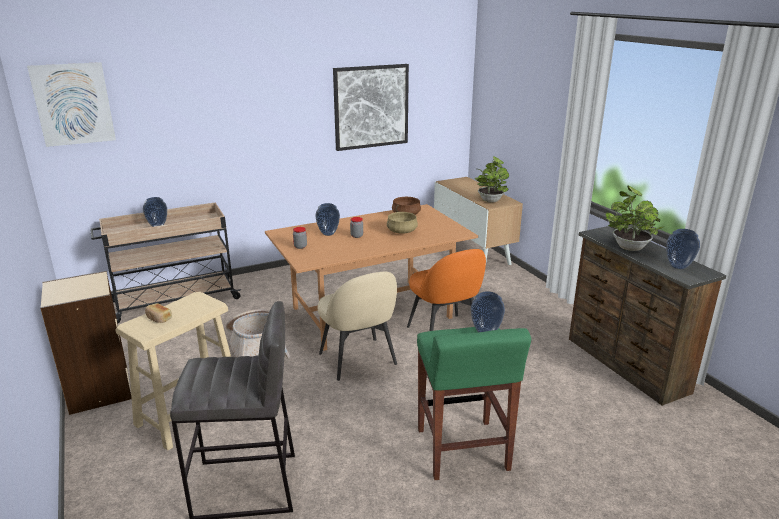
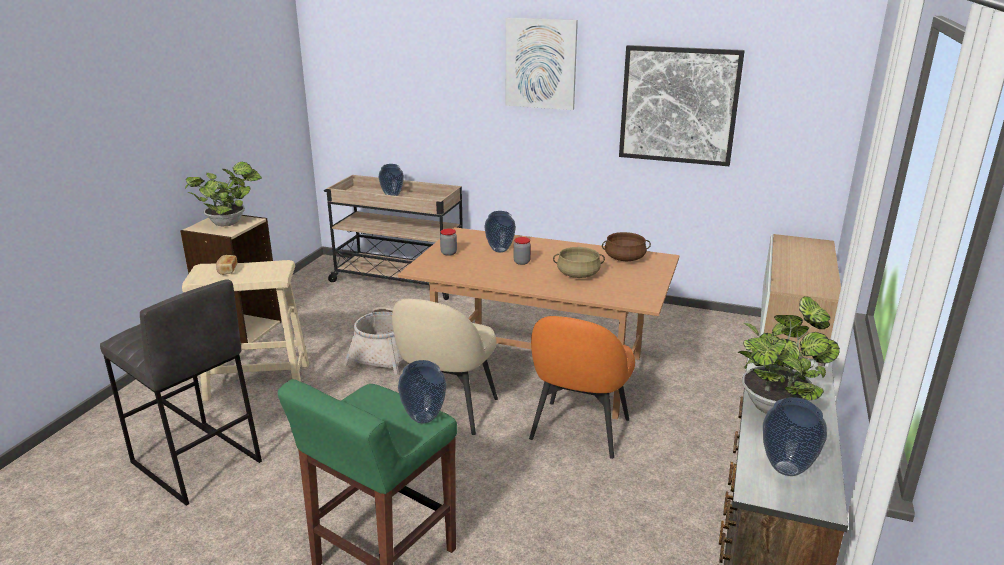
camera: 45 degrees right, 0 degrees up
picture [27,62,116,147] -> picture moved to [506,18,578,110]
potted plant [475,156,509,202] -> potted plant moved to [185,162,262,226]

